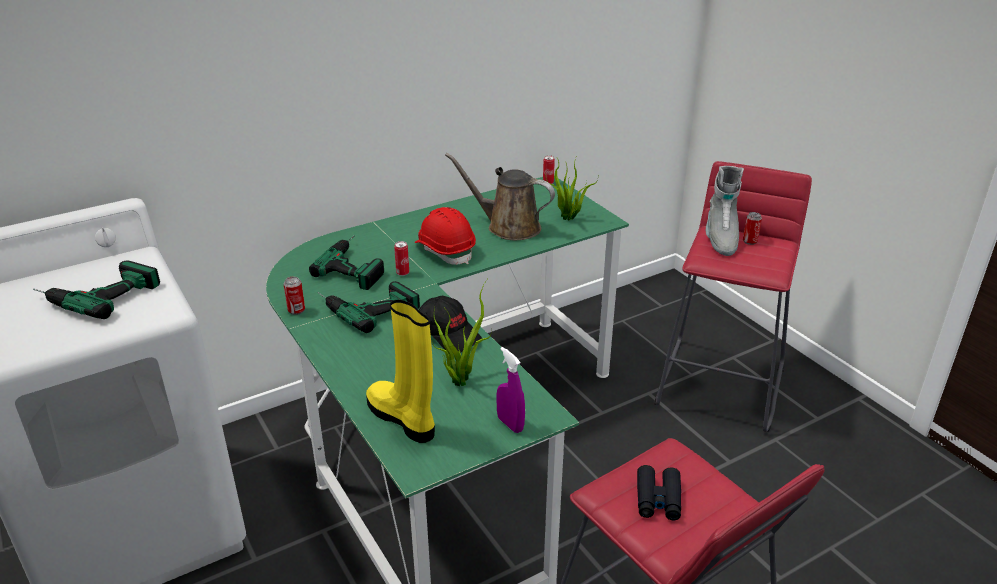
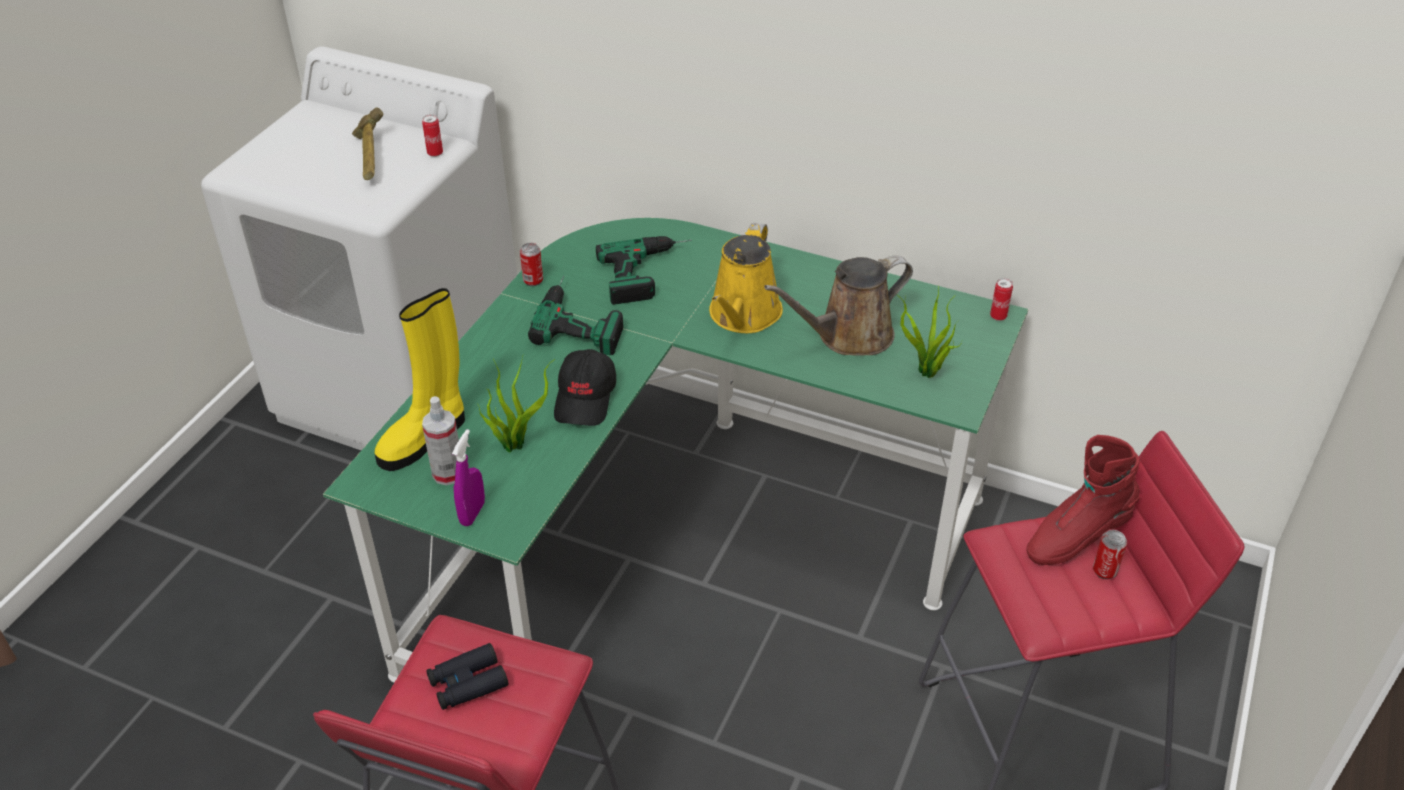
camera: 55 degrees right, 10 degrees up
power drill [33,260,160,319] -> hammer [352,107,383,180]
yellow boot [366,300,435,443] -> yellow boot turned 150 degrees counterclockwise [375,288,465,471]
can [394,241,409,276] -> can moved to [422,114,443,157]
red hard hat [415,207,476,265] -> yellow watering can [709,222,783,333]
brown watering can [445,153,555,240] -> brown watering can turned 105 degrees counterclockwise [764,256,913,356]
grey boot [706,166,744,256] -> red boot [1027,435,1140,565]
none -> spray bottle [422,396,459,485]

